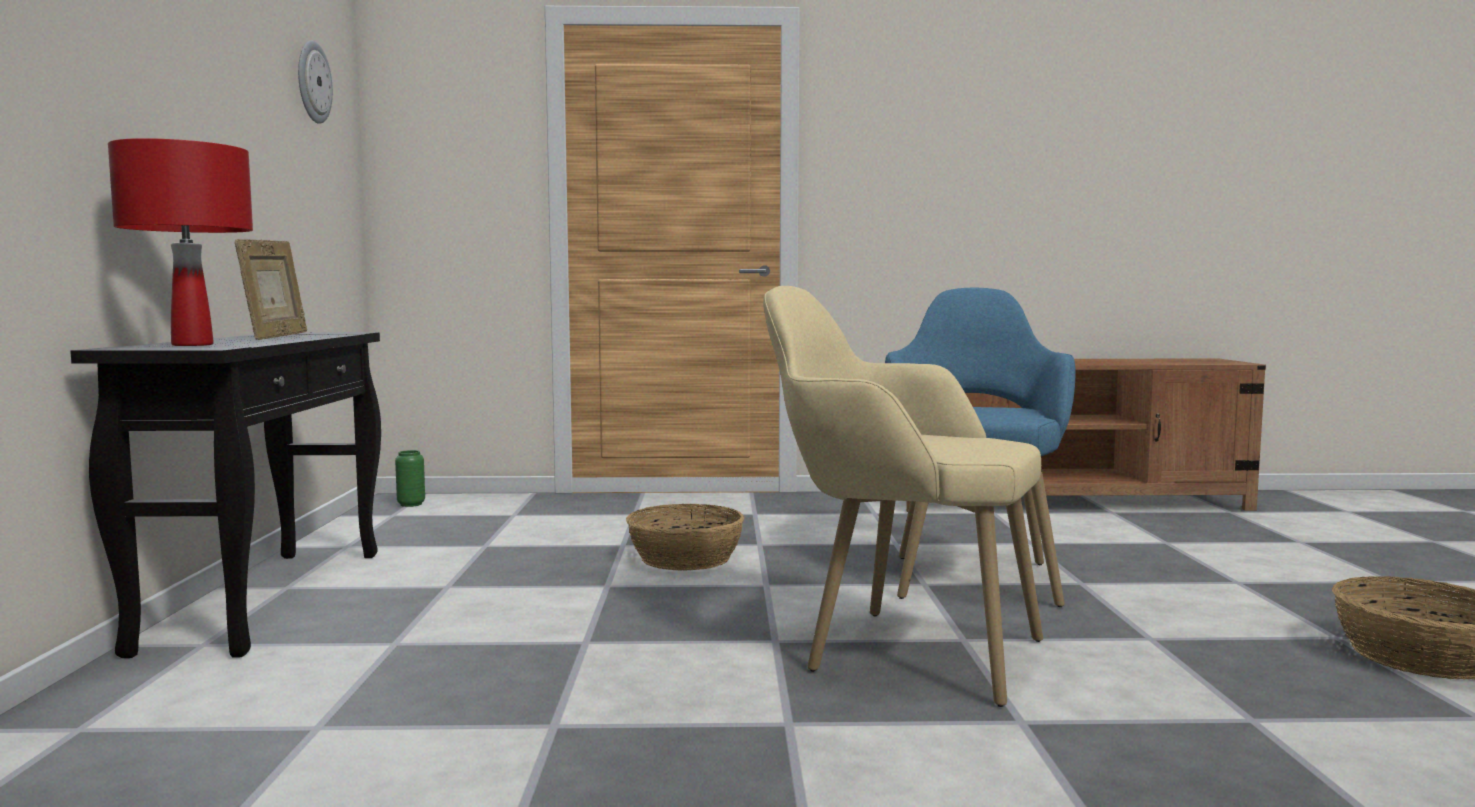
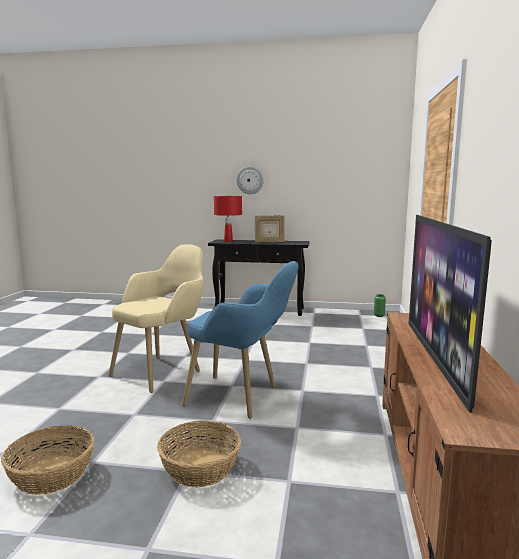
camera: 100 degrees right, 5 degrees up
wall clock [298,41,333,124] -> wall clock moved to [237,166,264,194]
basket [626,504,744,571] -> basket moved to [157,420,241,487]
none -> television [409,215,492,413]

